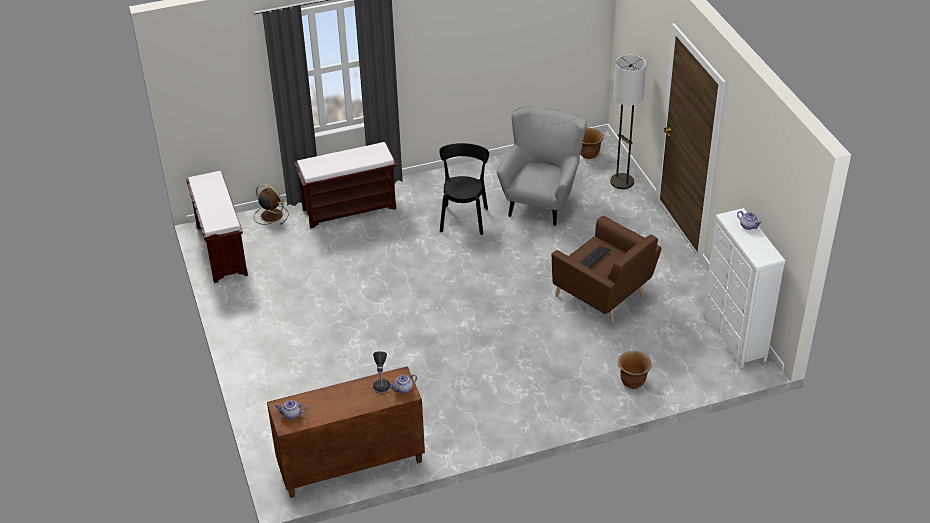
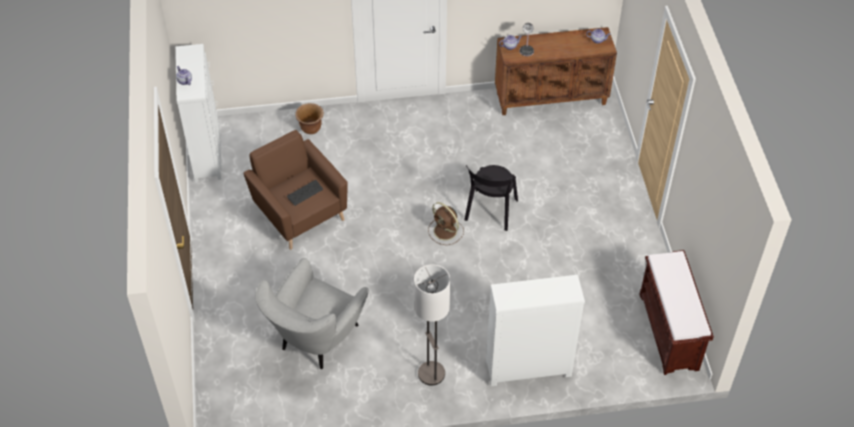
camera: 170 degrees left, 10 degrees up
brown fan [254,184,289,225] -> brown fan moved to [428,202,464,245]
brown bench [294,142,397,229] -> white dresser [486,275,585,386]
black chair [439,143,489,235] -> black chair moved to [464,165,518,231]
brown planter [581,128,604,159] -> none
floor lamp [610,55,646,189] -> floor lamp moved to [414,264,450,386]

